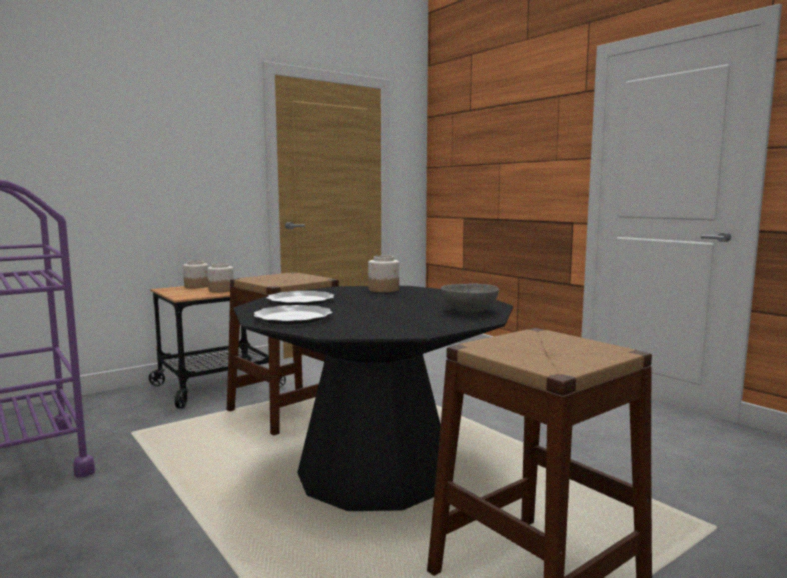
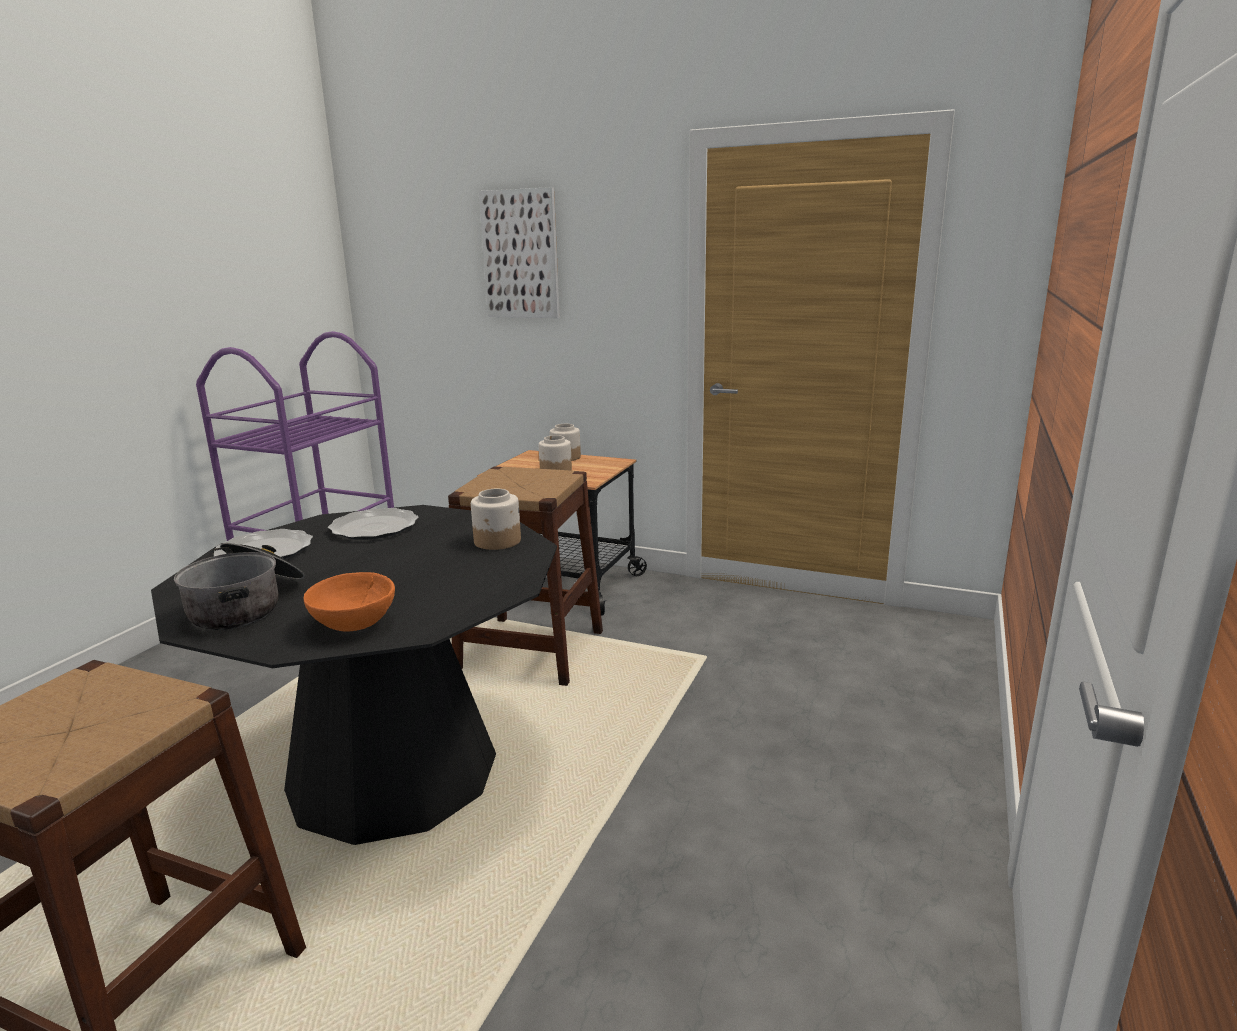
camera: 60 degrees right, 10 degrees up
grey bowl [441,283,499,313] -> orange bowl [304,572,395,631]
none -> cooking pot [174,543,305,630]
none -> picture [479,187,560,318]

